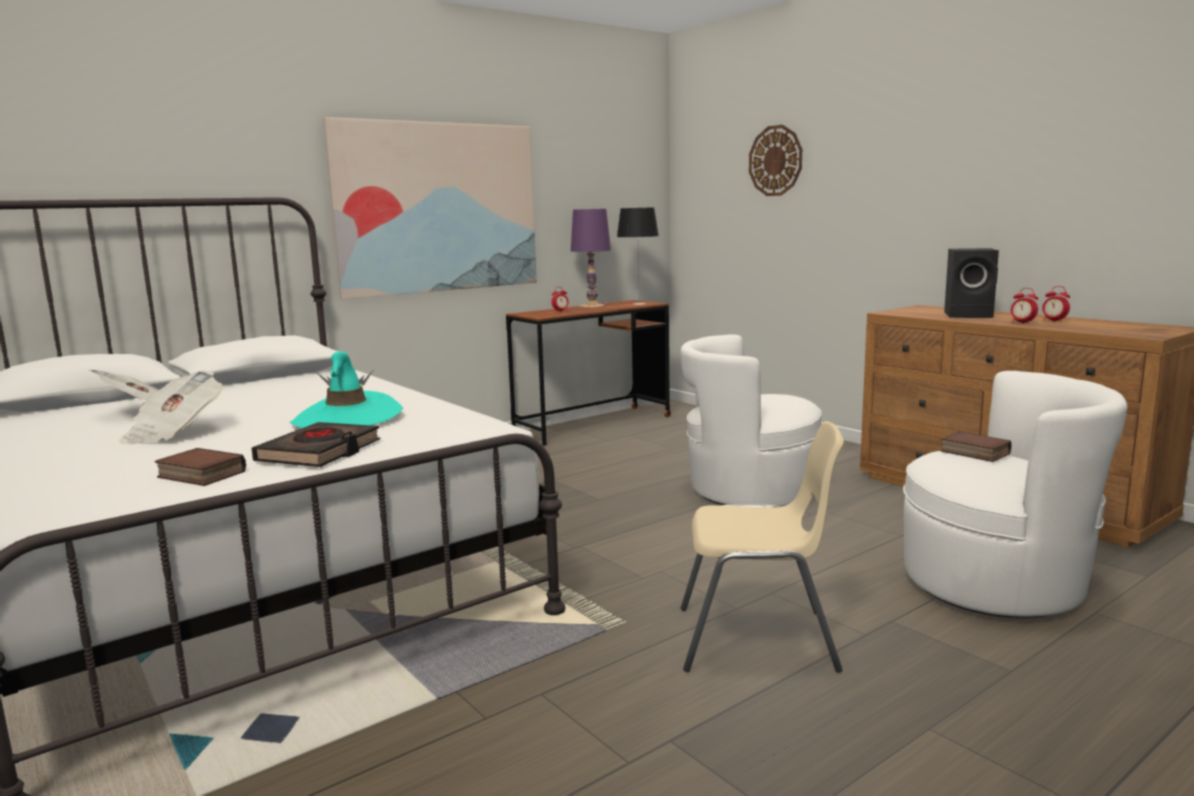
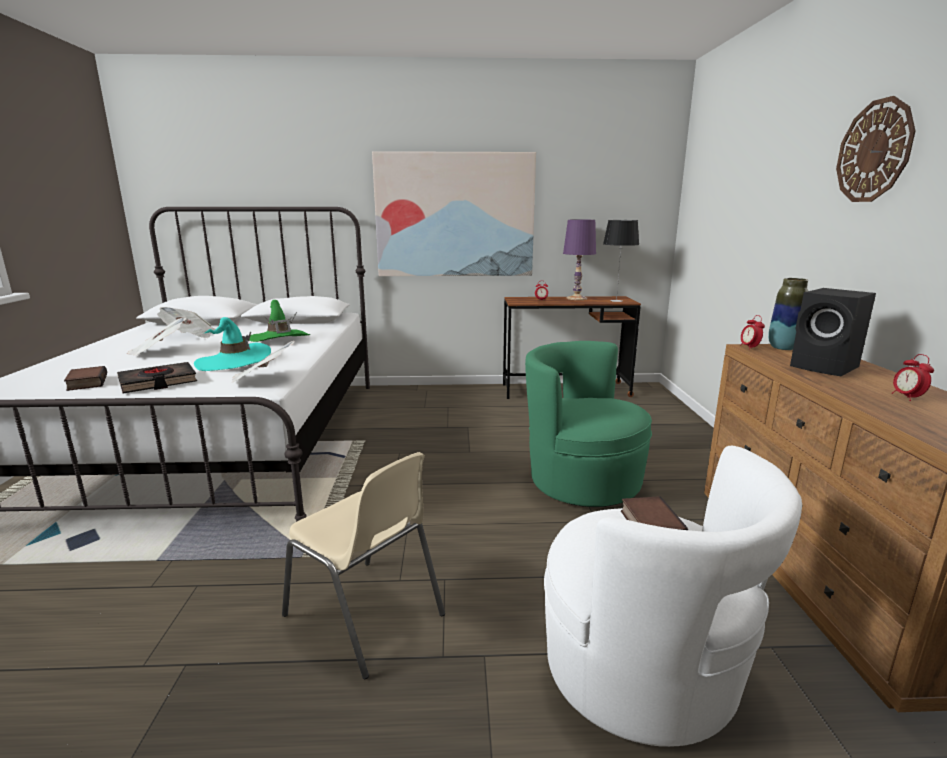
camera: 35 degrees right, 5 degrees up
white armchair [680,334,822,507] -> green armchair [525,341,652,507]
wall clock [749,125,802,196] -> wall clock moved to [836,96,915,202]
alarm clock [1011,288,1038,324] -> alarm clock moved to [740,315,765,350]
none -> newspaper [232,341,294,382]
none -> green hat [249,300,310,342]
none -> vase [768,278,808,350]

